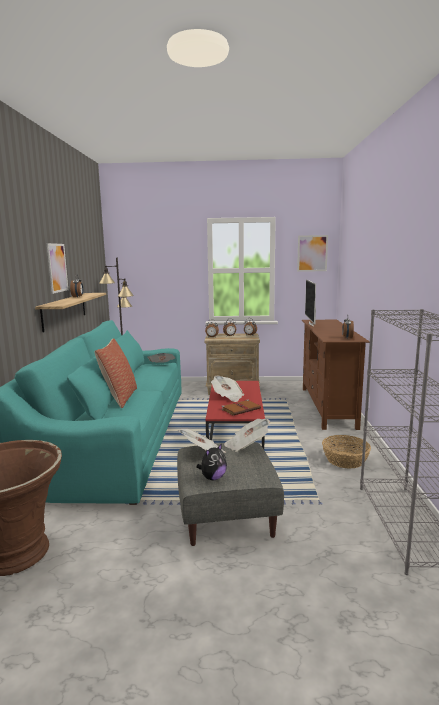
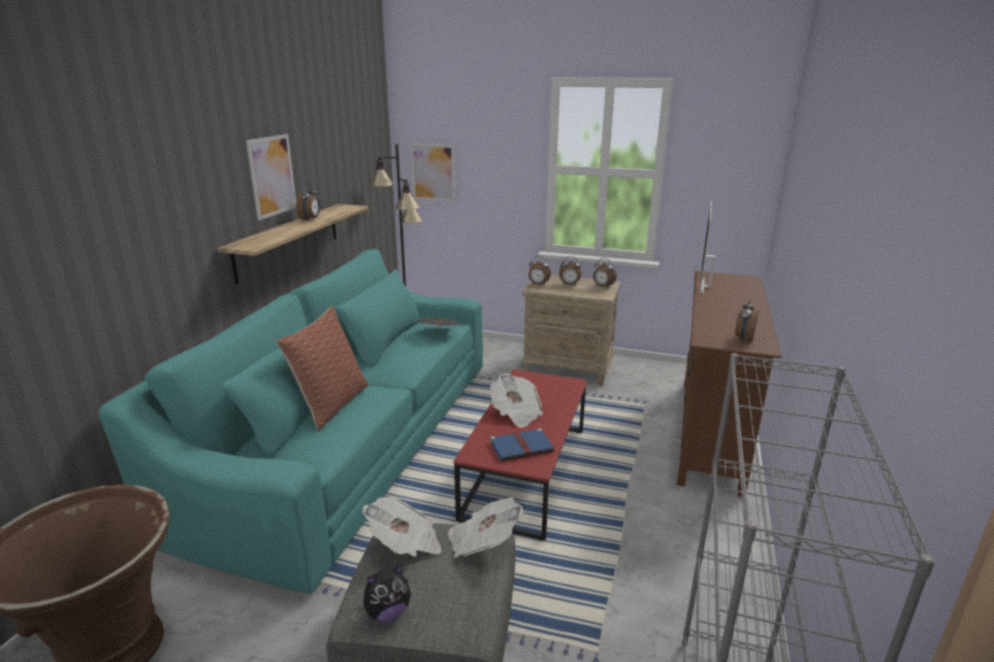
camera: 15 degrees right, 10 degrees up
brown book [222,400,261,416] -> blue book [490,428,554,461]
picture [297,235,328,272] -> picture moved to [411,143,455,202]
basket [322,435,371,469] -> none

